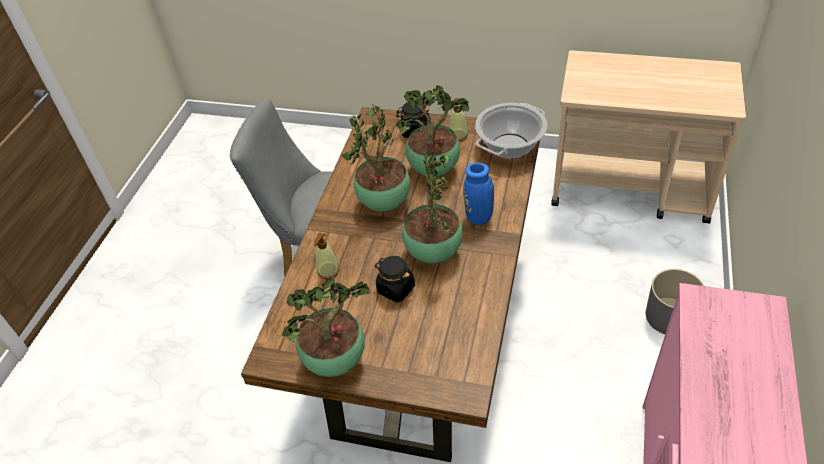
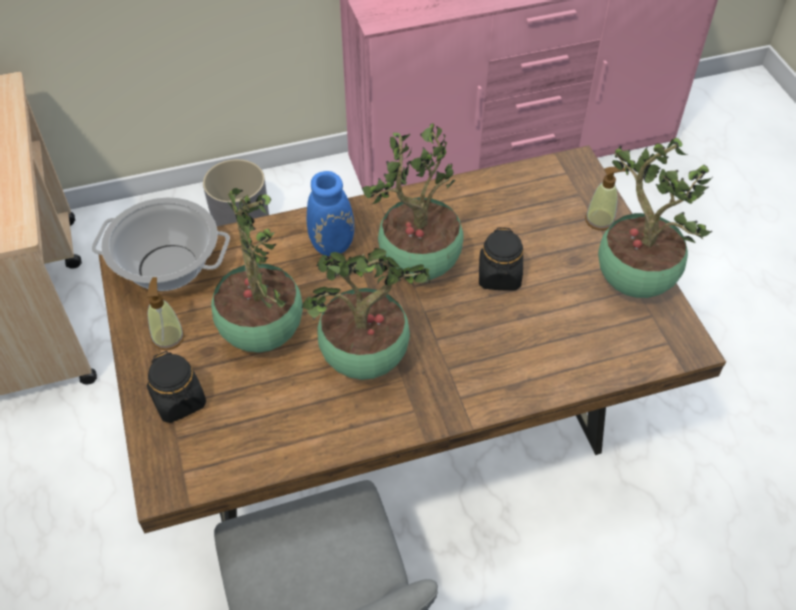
camera: 125 degrees left, 5 degrees up
soap dispenser [314,233,339,279] -> soap dispenser moved to [585,167,626,230]

